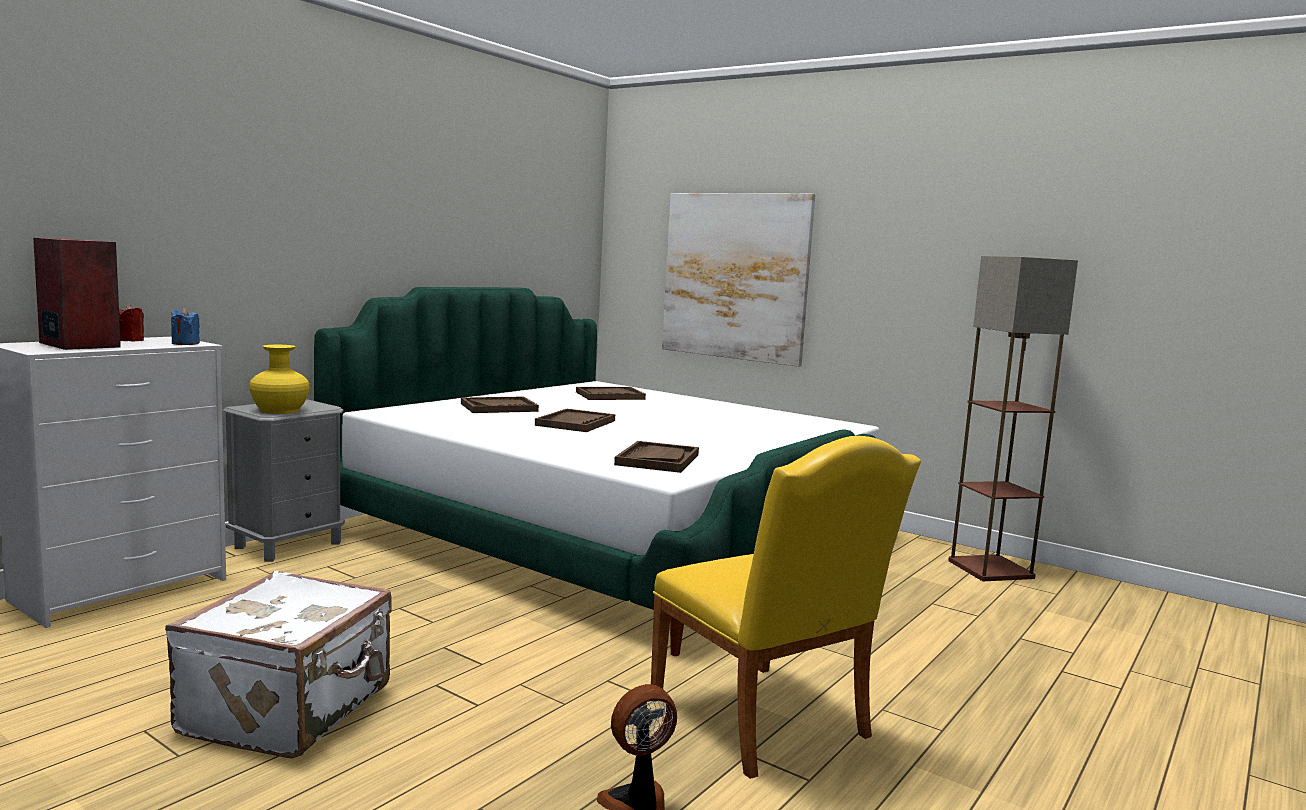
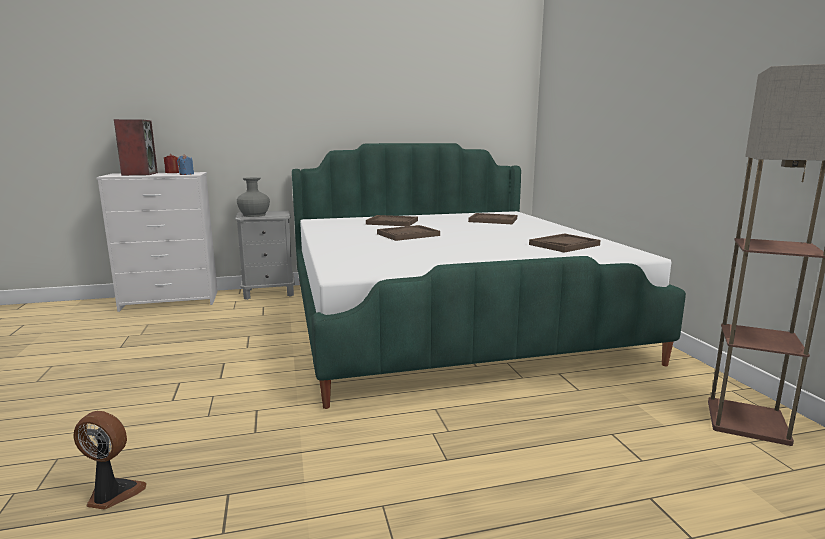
camera: 40 degrees right, 5 degrees up
white suitcase [165,571,392,759] -> none
yellow vase [249,345,310,414] -> grey vase [237,177,270,217]
brown tray [614,441,699,473] -> brown tray moved to [529,234,600,253]
yellow chair [651,436,921,779] -> none
picture [662,193,815,367] -> none

